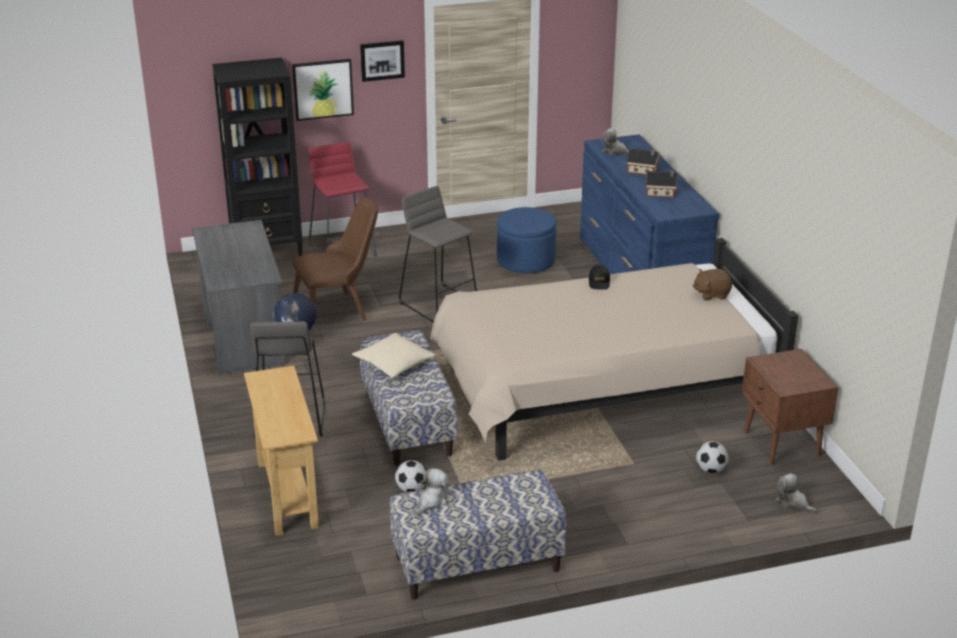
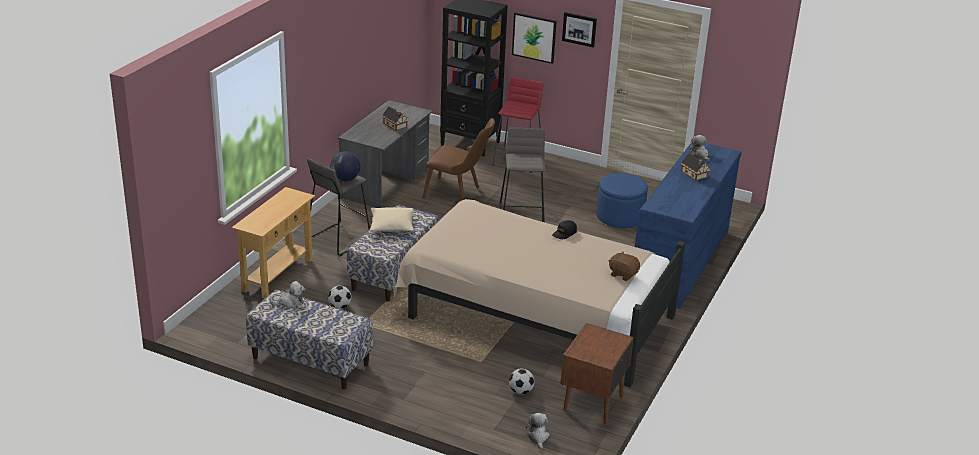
camera: 40 degrees right, 0 degrees up
toy house [646,171,677,197] -> toy house moved to [382,106,409,131]

